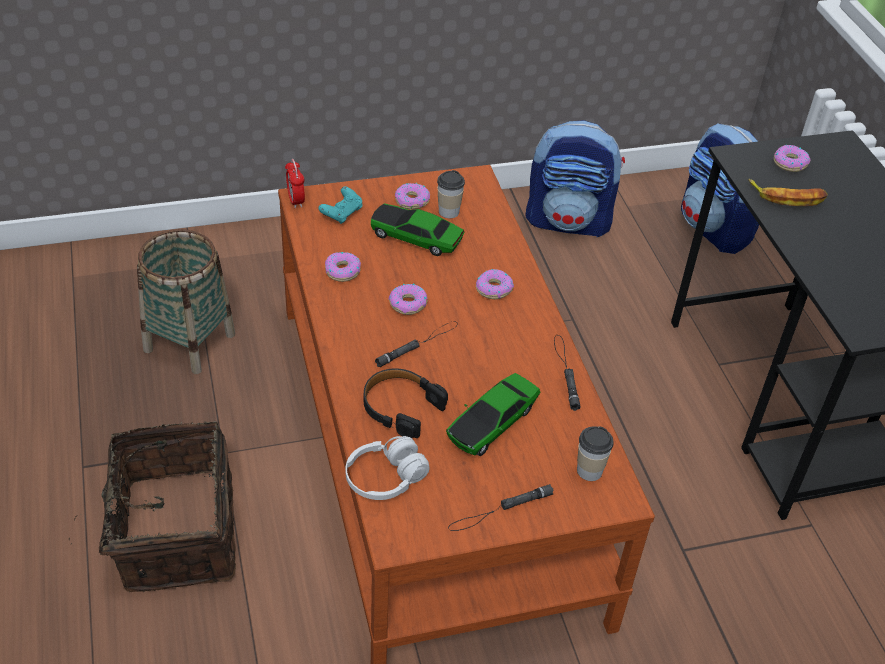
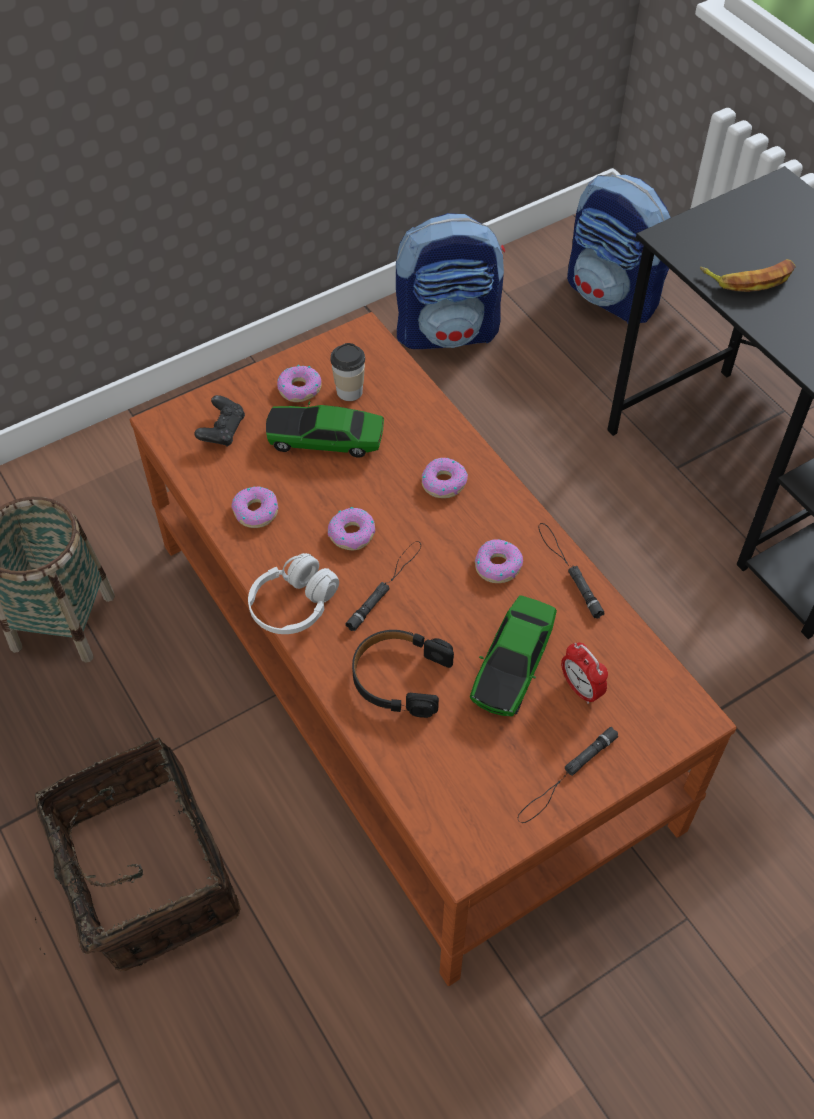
camera: 15 degrees left, 10 degrees up
alarm clock [285,159,305,208] -> alarm clock moved to [561,643,608,704]
turquoise game controller [318,186,363,224] -> black game controller [194,395,245,446]
white headphones [345,436,429,500] -> white headphones moved to [248,553,339,634]
cup [577,426,613,481] -> none
donut [774,145,810,172] -> donut moved to [475,539,523,583]

